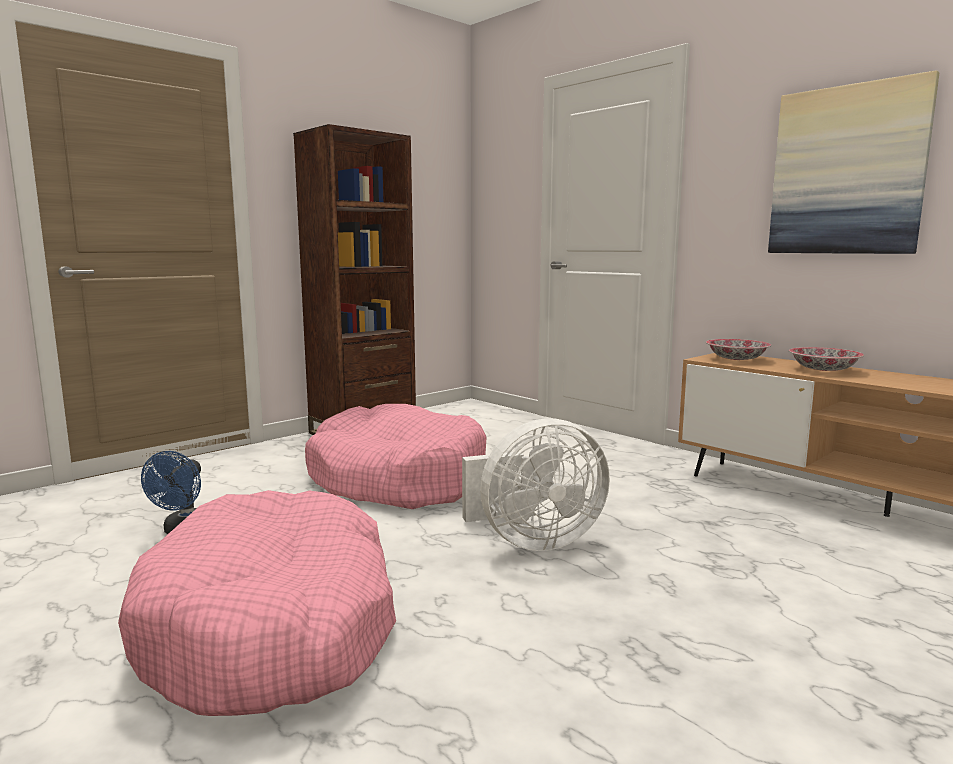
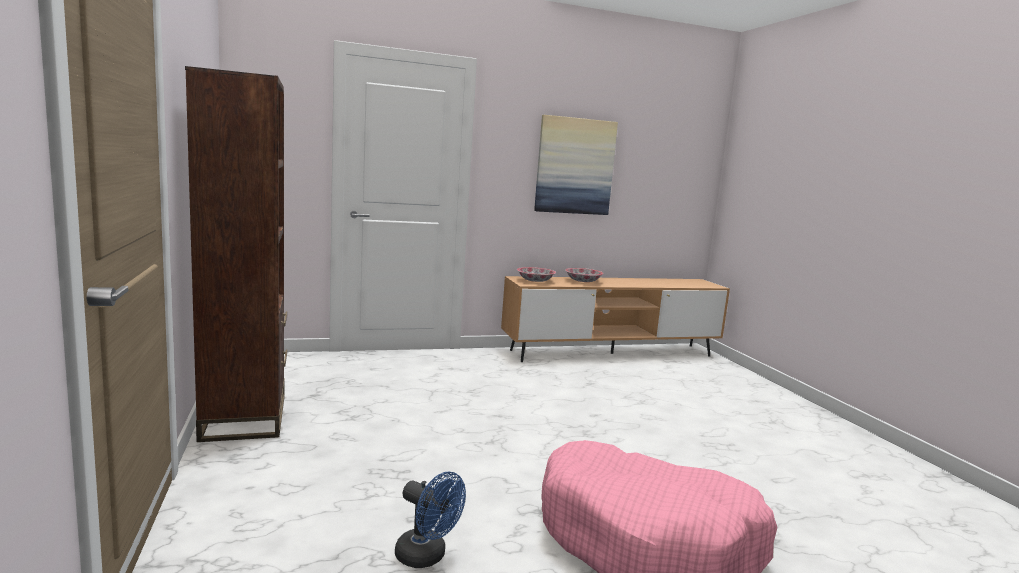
camera: 65 degrees left, 0 degrees up
pink dog bed [305,404,487,509] -> none
white fan [462,418,610,551] -> none

